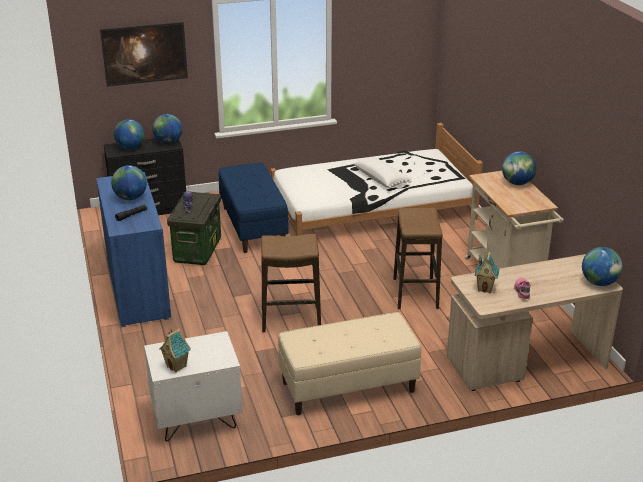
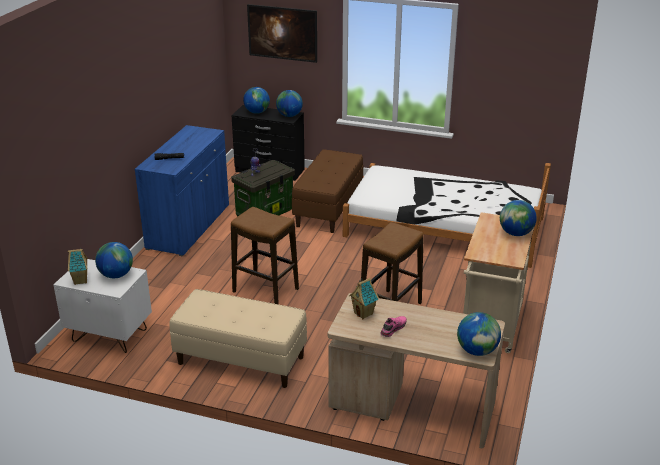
camera: 35 degrees right, 0 degrees up
globe [111,165,147,200] -> globe moved to [95,242,133,278]
blue bench [219,163,289,253] -> brown bench [292,149,363,233]
white pillow [353,157,412,188] -> none

